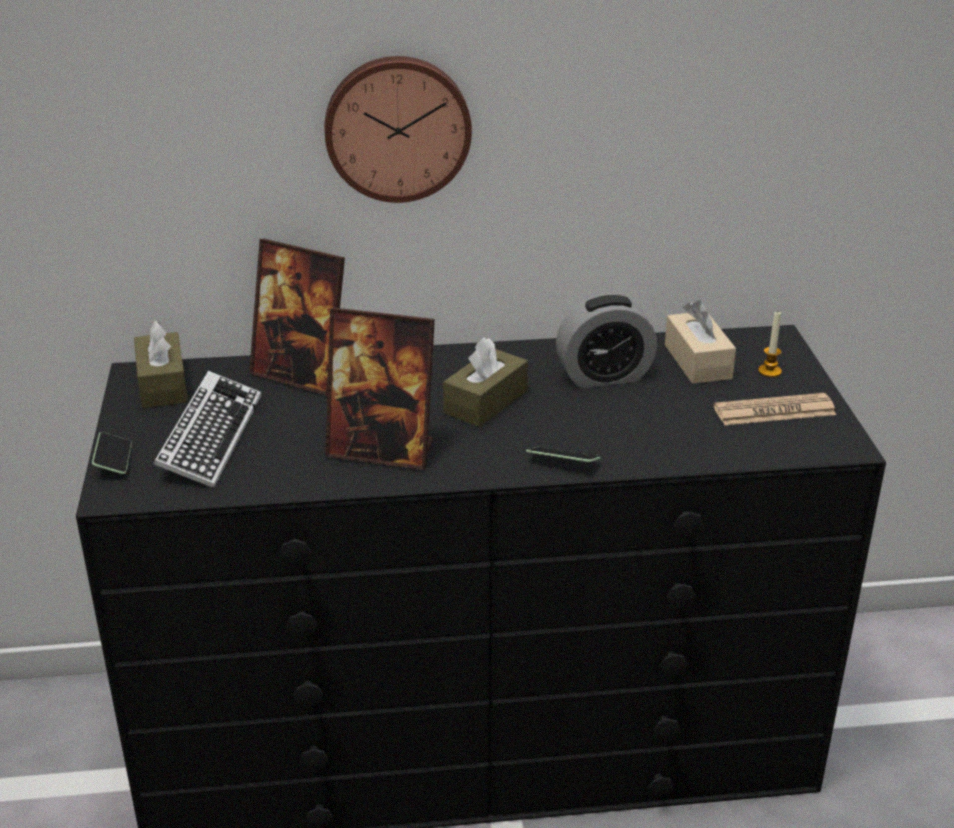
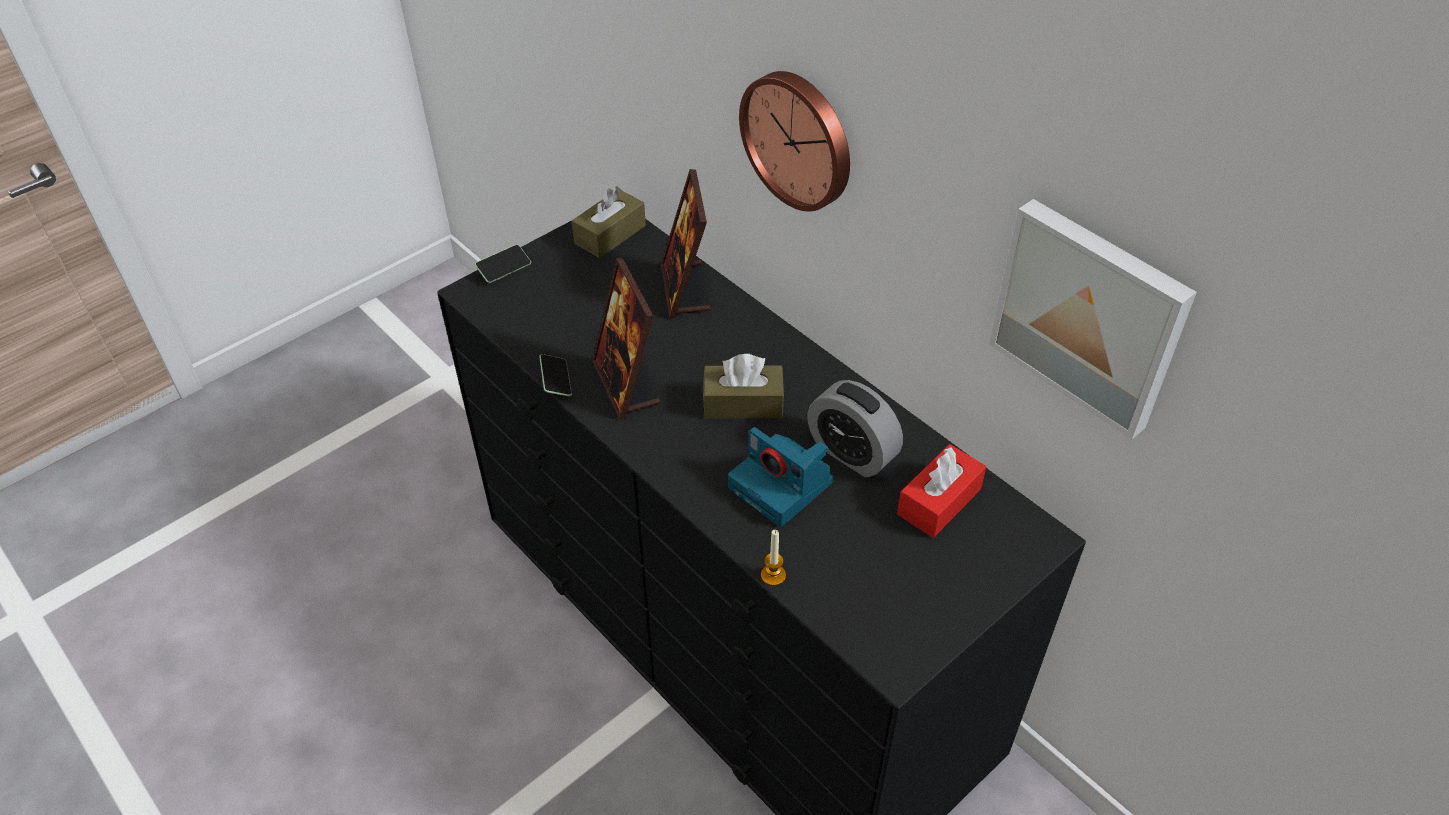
camera: 55 degrees right, 15 degrees up
keyboard [154,371,261,488] -> none
phone [526,447,601,462] -> phone moved to [539,354,572,396]
beige tissue box [665,300,736,384] -> red tissue box [897,444,986,538]
newspaper [714,393,836,425] -> none
candle [758,312,782,377] -> candle moved to [761,530,786,586]
none -> camera [728,427,833,527]
none -> picture [989,199,1197,439]

